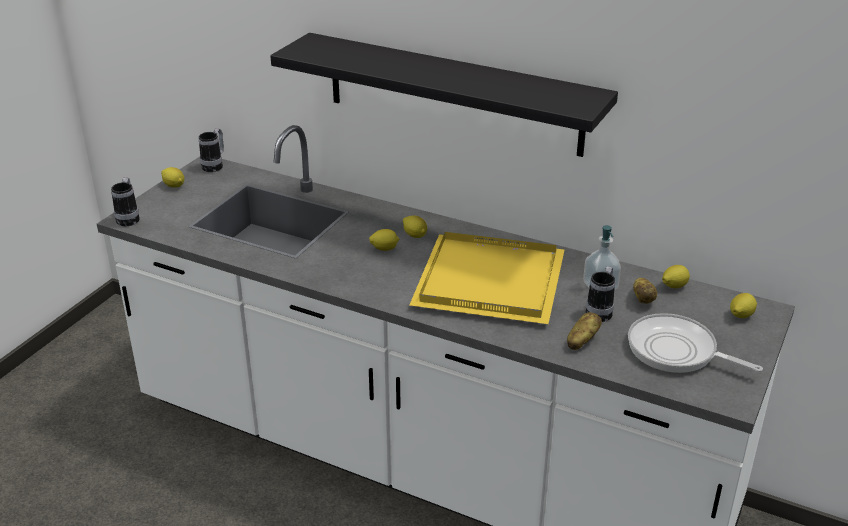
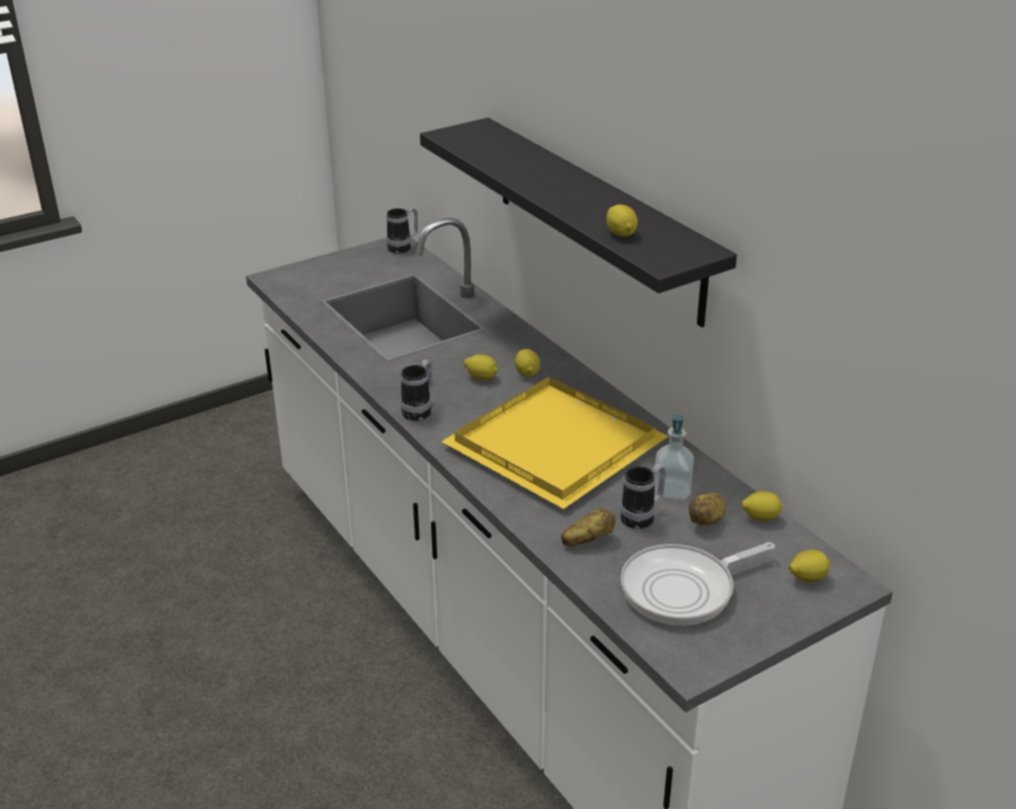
camera: 30 degrees right, 0 degrees up
mug [111,177,140,226] -> mug moved to [401,359,432,421]
lemon [161,167,184,188] -> lemon moved to [606,204,638,237]
frying pan [628,313,763,373] -> frying pan turned 90 degrees counterclockwise [621,542,775,626]

